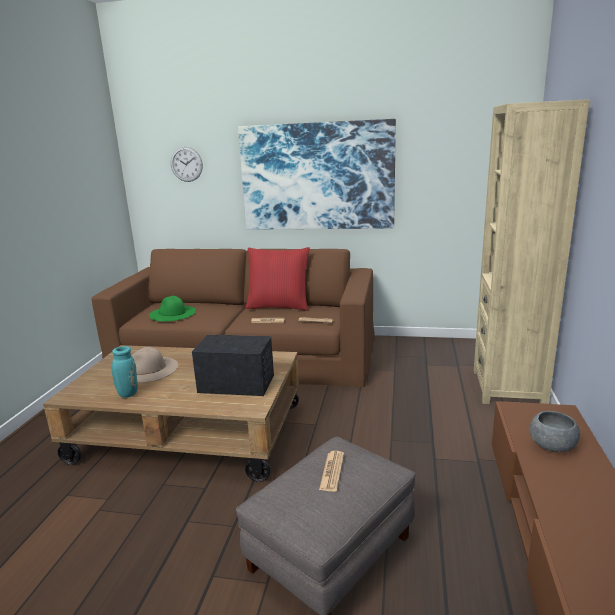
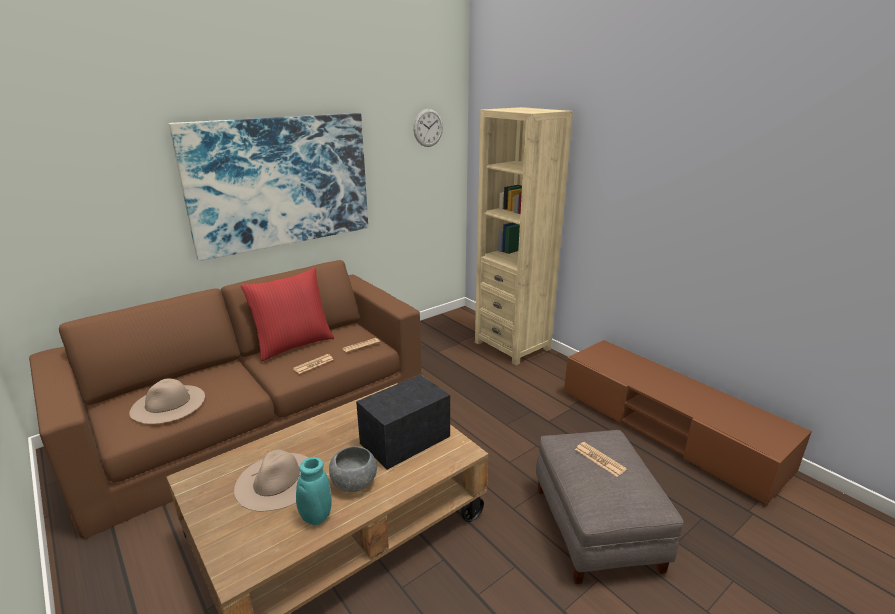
camera: 50 degrees left, 5 degrees up
green hat [149,296,196,322] -> beige hat [129,379,205,424]
wall clock [171,147,203,182] -> wall clock moved to [413,109,443,147]
grey bowl [530,411,580,452] -> grey bowl moved to [329,446,377,492]

